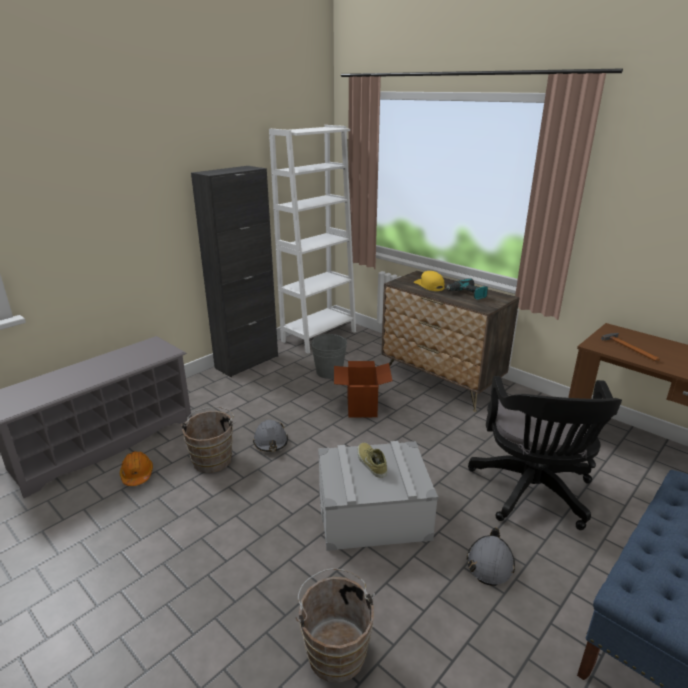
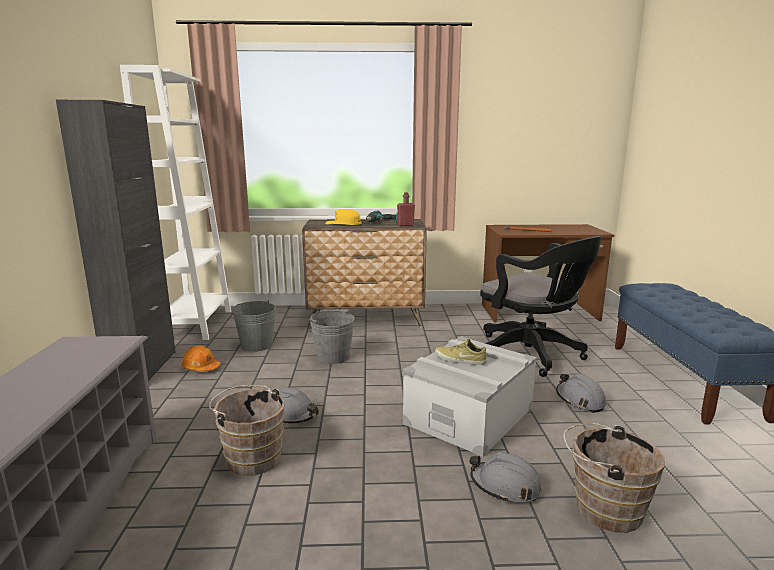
camera: 45 degrees left, 10 degrees down
orange hard hat [120,451,153,486] -> orange hard hat moved to [181,345,220,371]
cardboard box [334,361,392,418] -> grey bucket [310,310,355,364]
none -> red bottle [397,192,415,226]
none -> grey hard hat [470,452,542,503]

